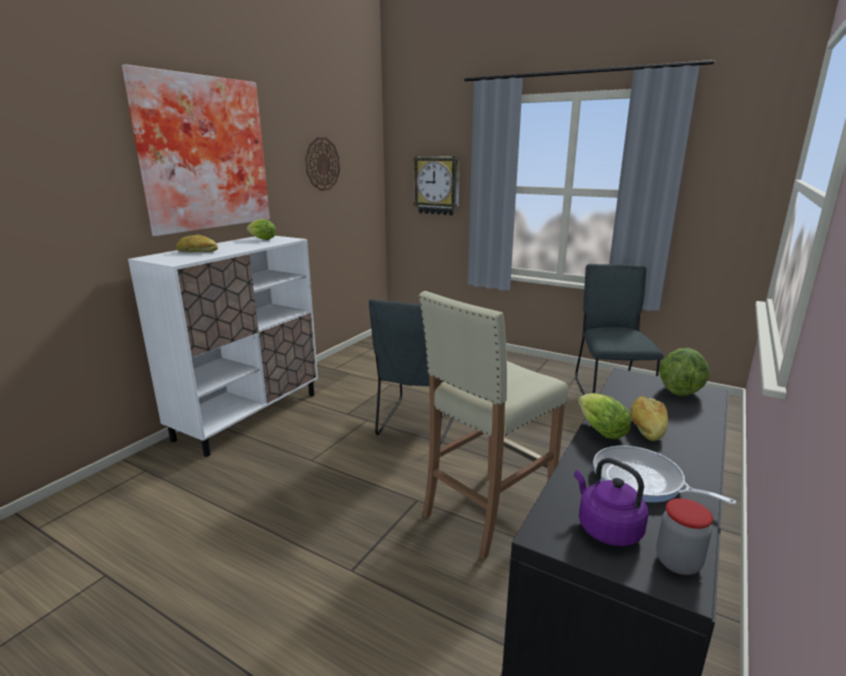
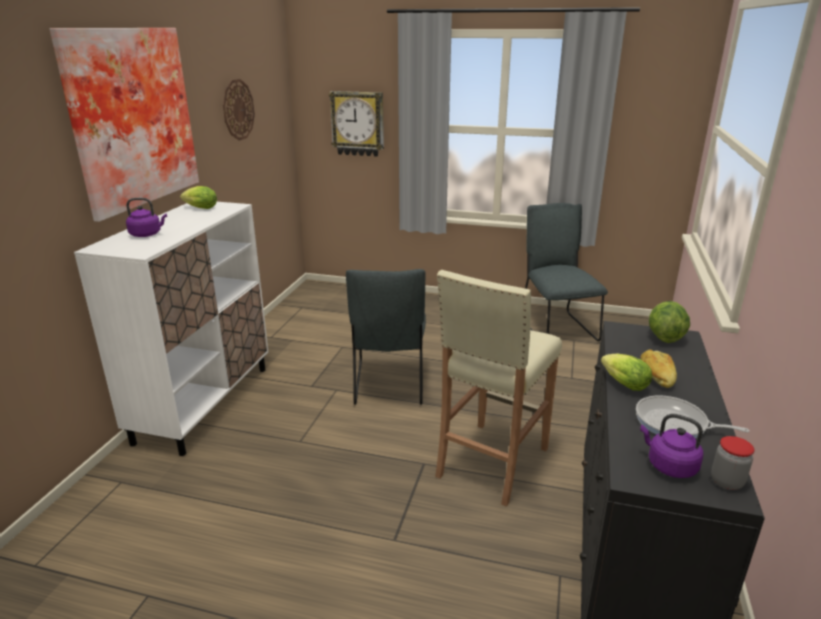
camera: 15 degrees left, 5 degrees up
bread [176,234,218,252] -> purple kettle [126,198,167,237]

